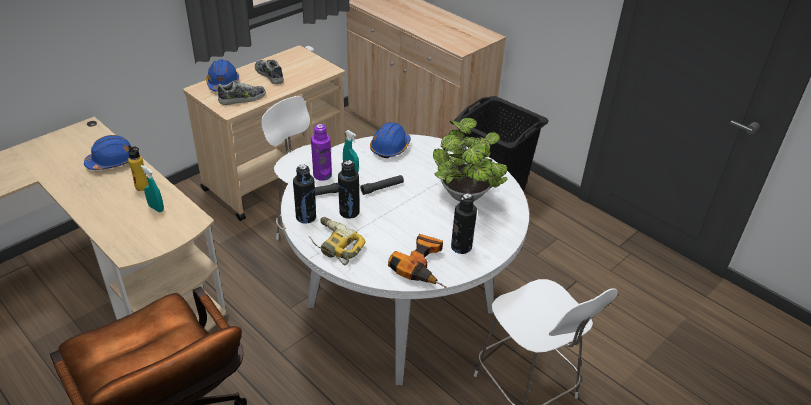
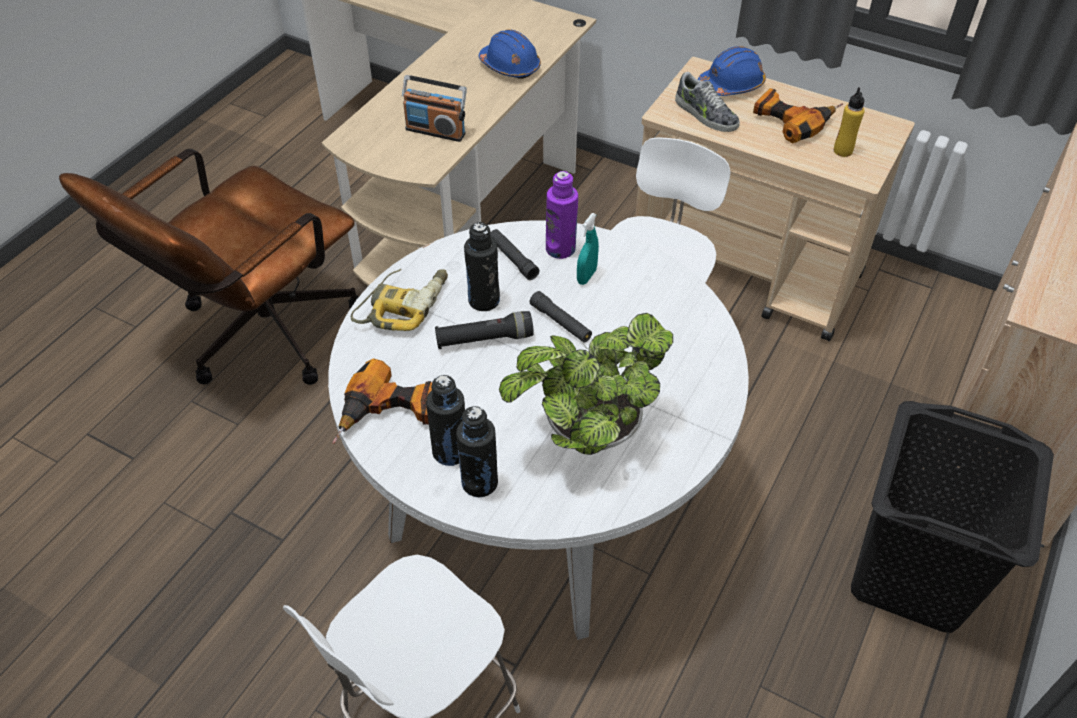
camera: 75 degrees right, 10 degrees up
yellow bottle [128,145,149,191] -> yellow bottle moved to [834,87,865,157]
turquoise spray bottle [141,165,164,212] -> radio [402,75,467,142]
shoe [255,60,284,84] -> power drill [753,88,843,143]
black bottle [293,164,316,224] -> black bottle moved to [456,406,498,497]
blue hard hat [370,122,411,158] -> none
none -> black flashlight [435,311,534,349]

